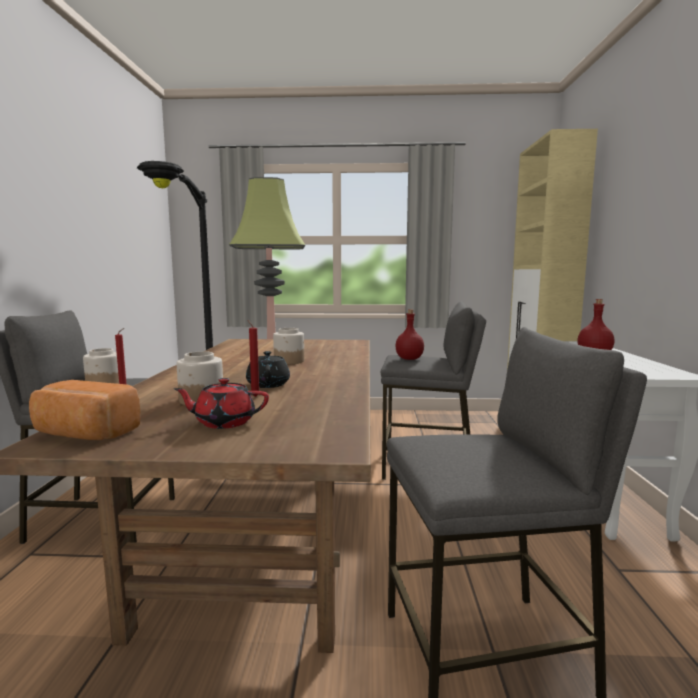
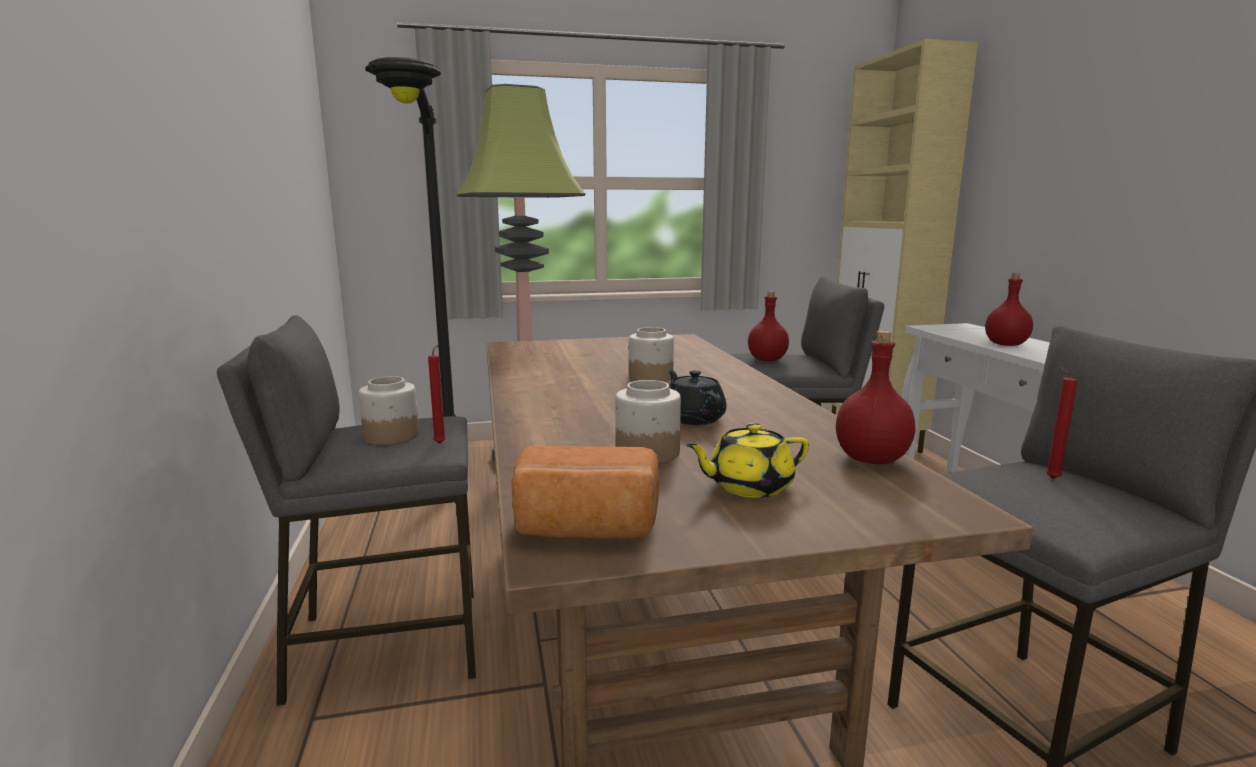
camera: 15 degrees left, 5 degrees up
red teapot [174,378,269,429] -> yellow teapot [686,423,809,498]
red candle [248,320,259,397] -> red candle moved to [1046,366,1078,479]
none -> red bottle [836,331,915,464]

